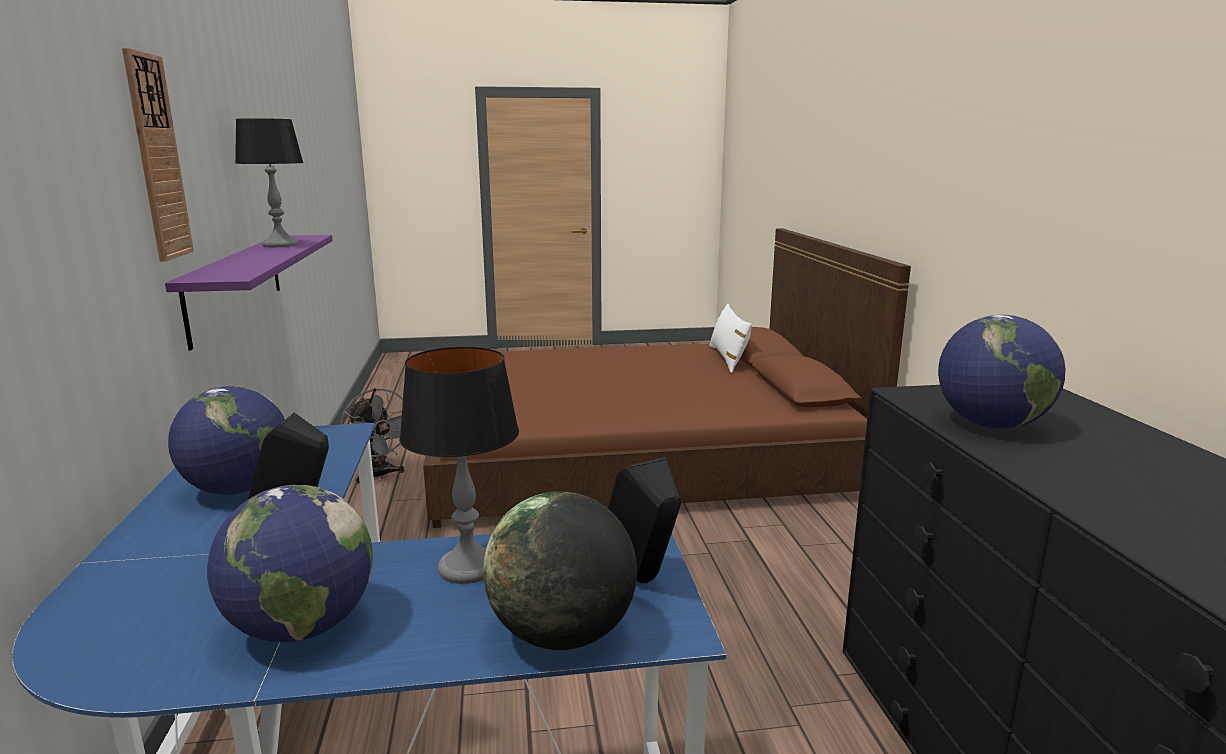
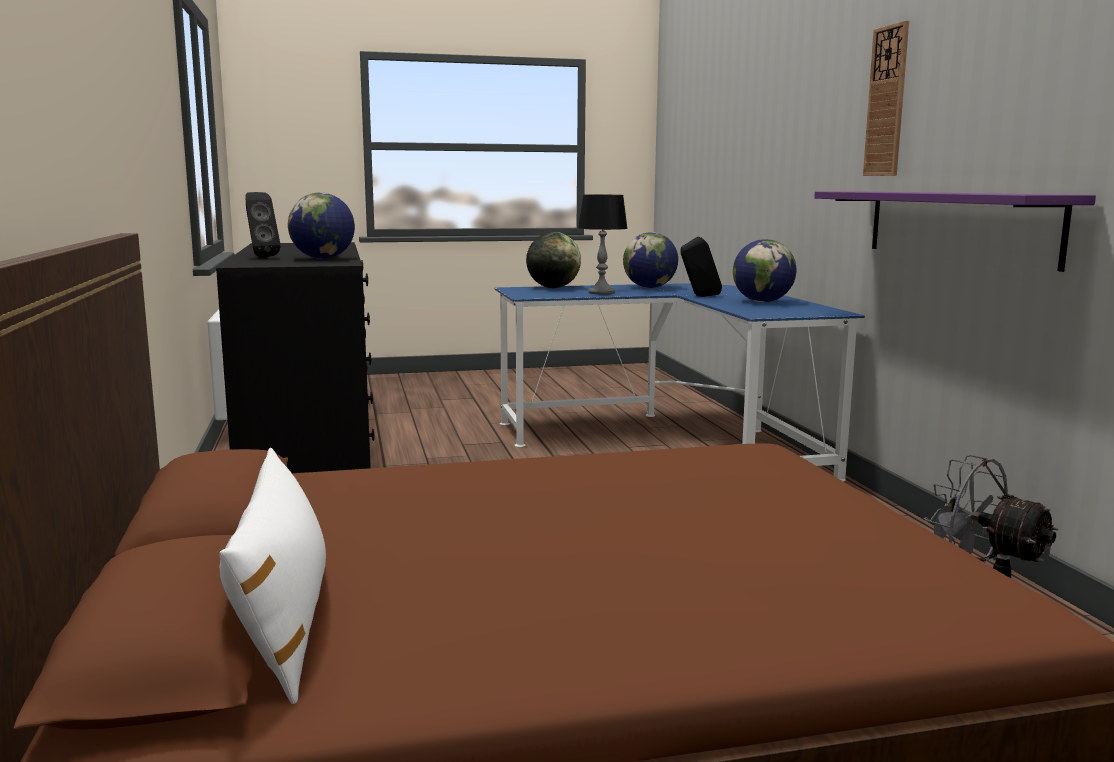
camera: 175 degrees right, 5 degrees down
table lamp [235,118,304,247] -> none
black speaker [608,457,681,583] -> black speaker moved to [245,192,281,258]

